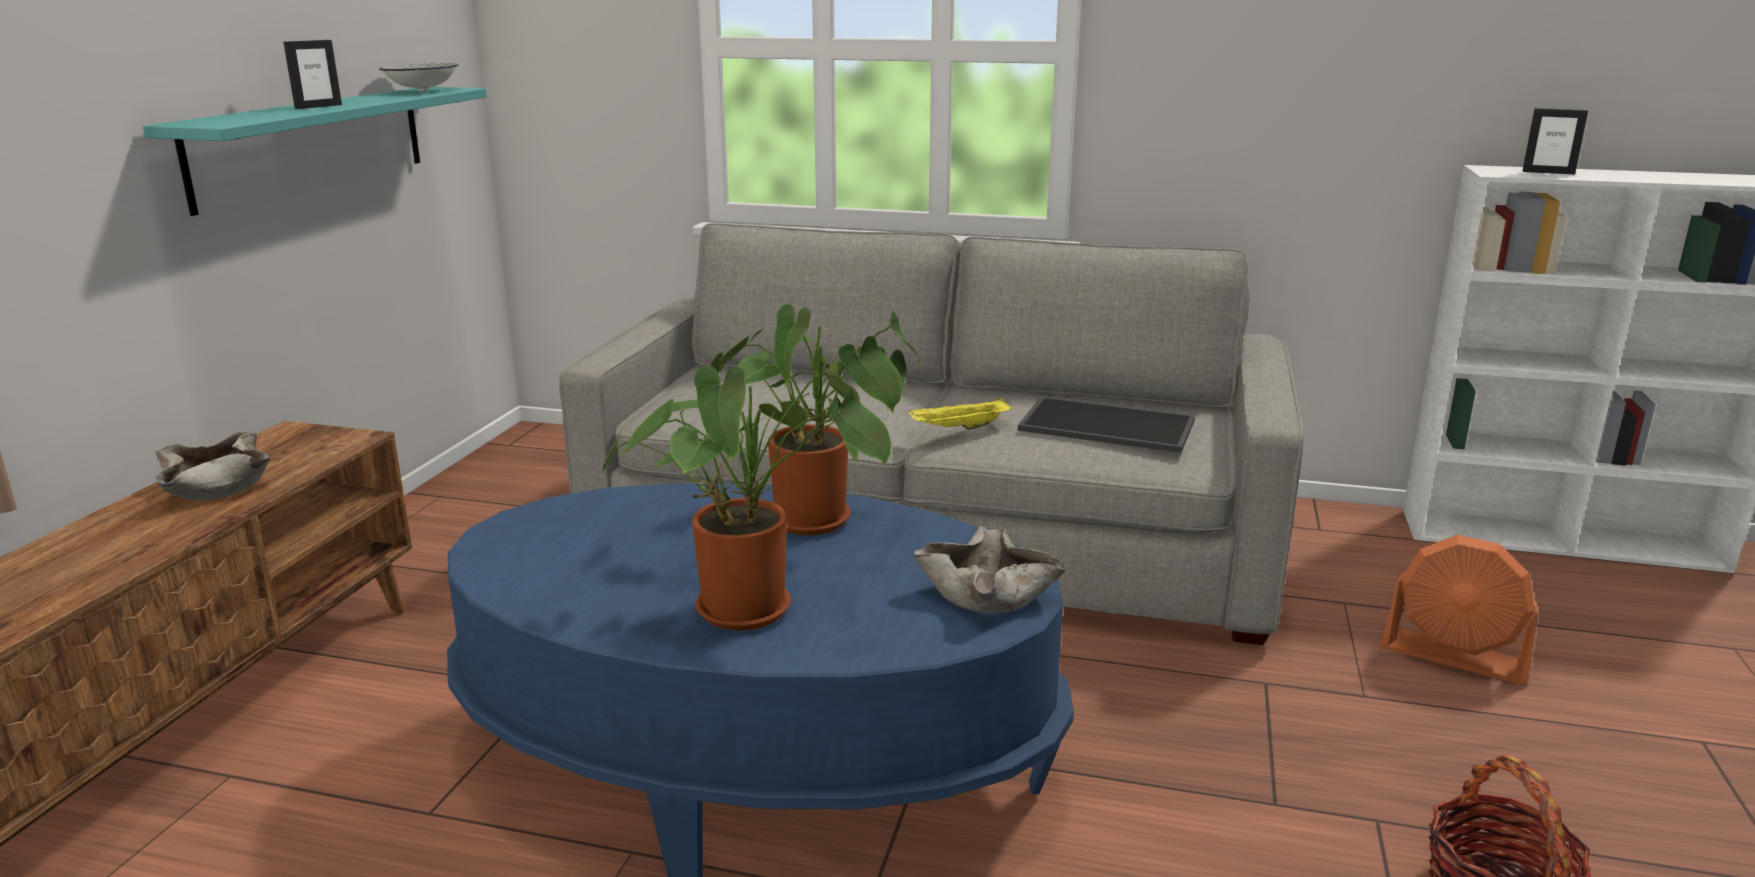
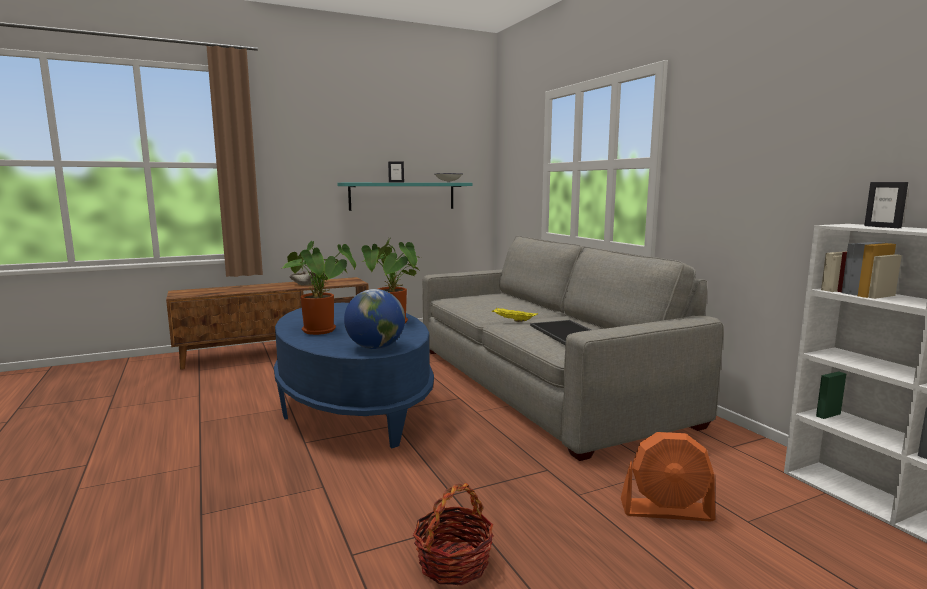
camera: 50 degrees right, 10 degrees down
beige bowl [913,526,1066,614] -> globe [344,289,405,349]
orange fan [1381,535,1538,684] -> orange fan turned 75 degrees counterclockwise [621,432,715,522]

